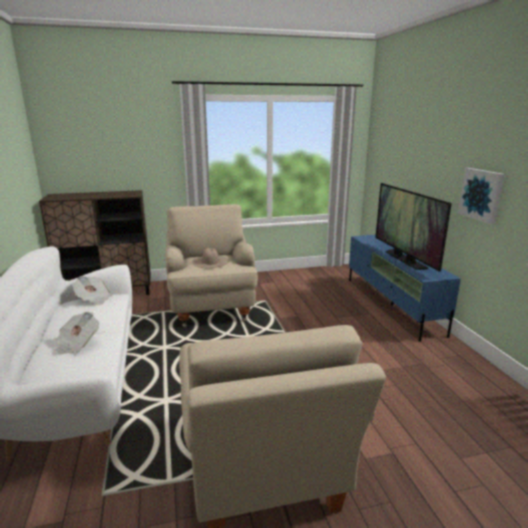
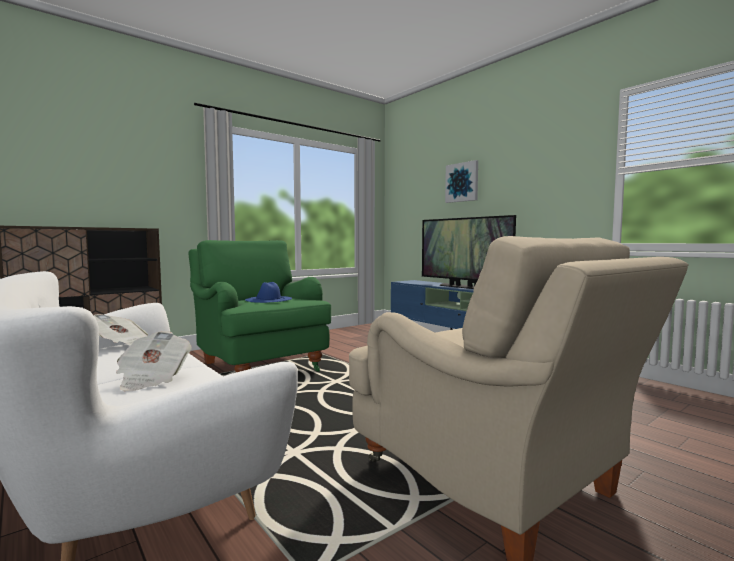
camera: 25 degrees left, 15 degrees down
beige armchair [165,204,258,328] -> green armchair [189,240,331,372]
beige hat [192,248,229,268] -> blue hat [245,282,292,303]
picture [458,168,505,225] -> picture moved to [445,160,478,203]

